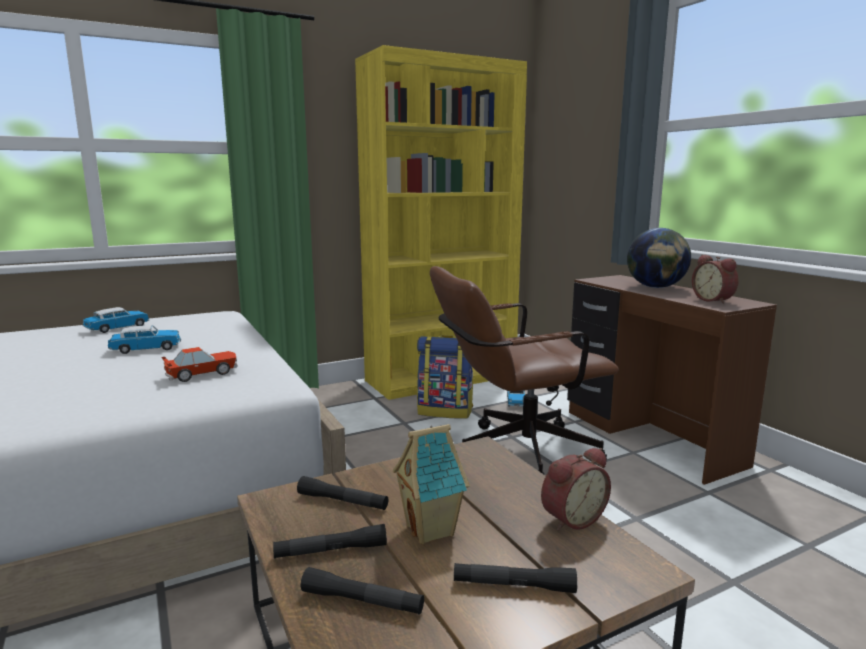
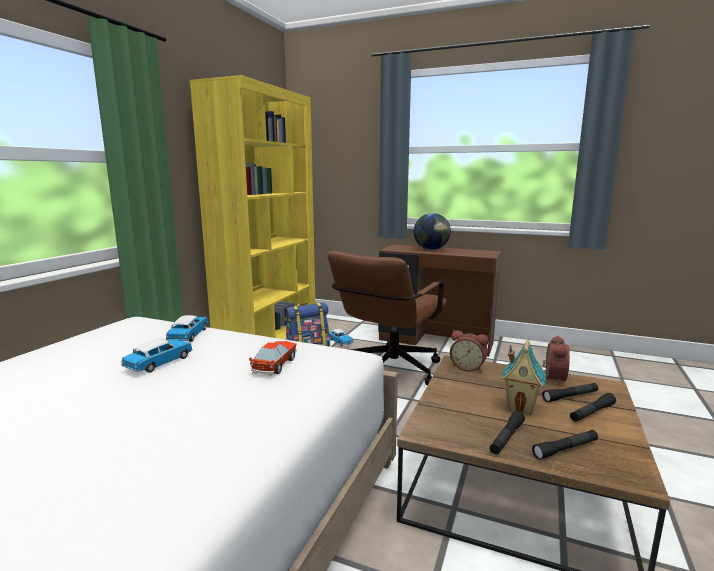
camera: 40 degrees left, 0 degrees up
toy car [83,307,149,333] -> toy car moved to [166,315,208,342]
black flashlight [297,476,389,510] -> black flashlight moved to [542,383,598,402]
alarm clock [692,255,739,304] -> alarm clock moved to [450,330,488,372]

